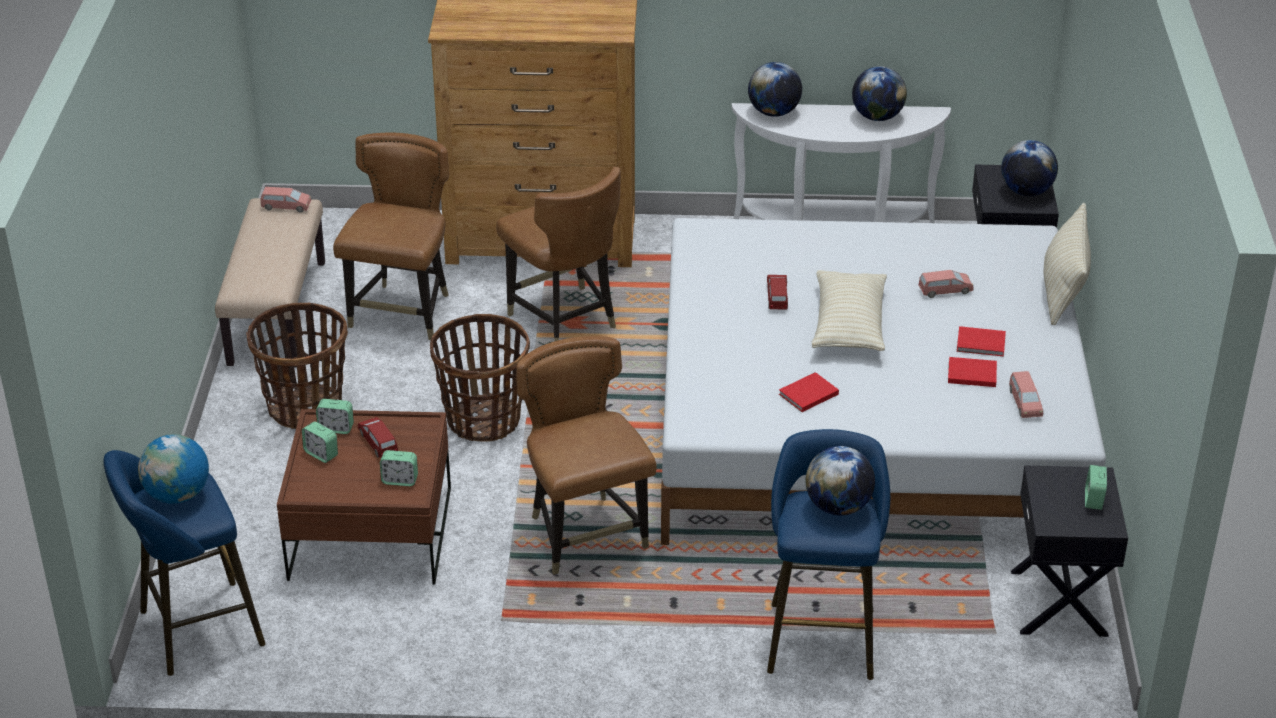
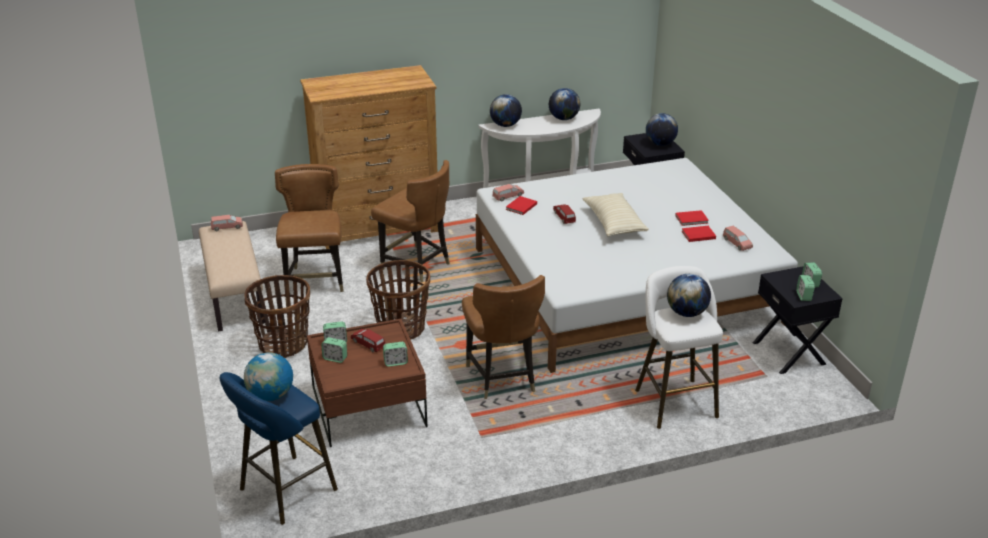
camera: 20 degrees left, 5 degrees down
brown chair [516,336,657,575] -> brown chair turned 150 degrees counterclockwise [462,275,545,399]
blue stool [767,429,890,680] -> white stool [635,266,723,429]
red book [779,372,839,412] -> red book moved to [506,196,537,215]
pink toy car [919,270,974,298] -> pink toy car moved to [493,184,524,202]
beige pillow [1044,203,1091,325] -> none
none -> alarm clock [796,275,815,301]

